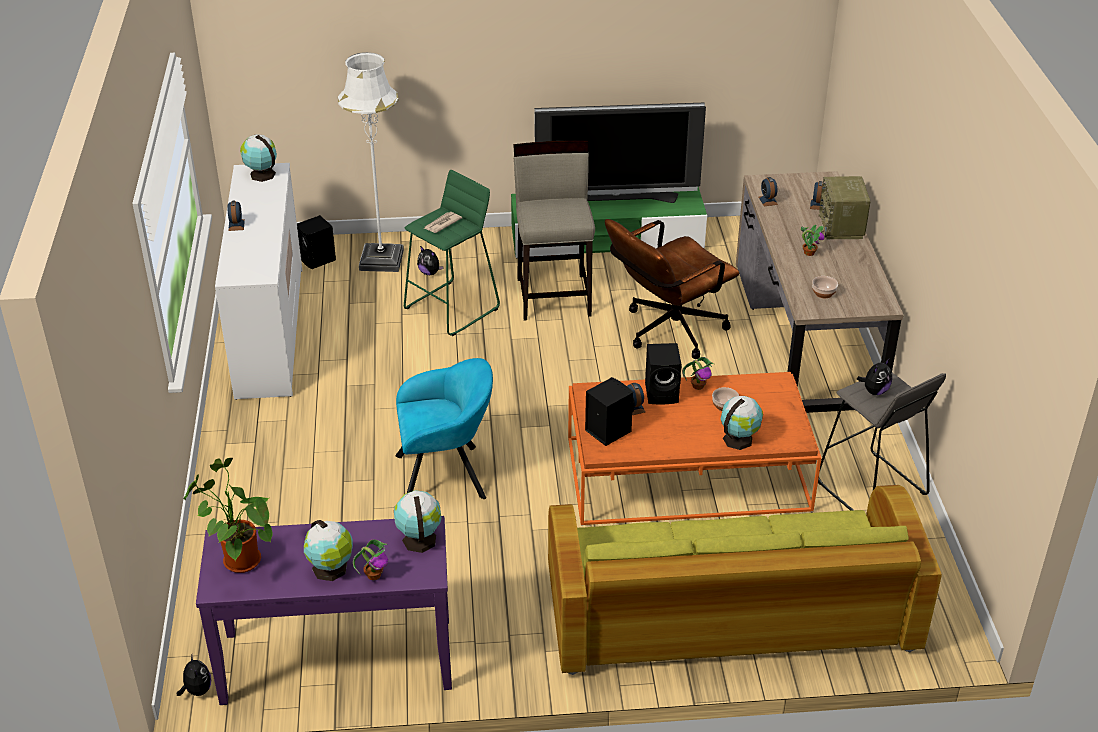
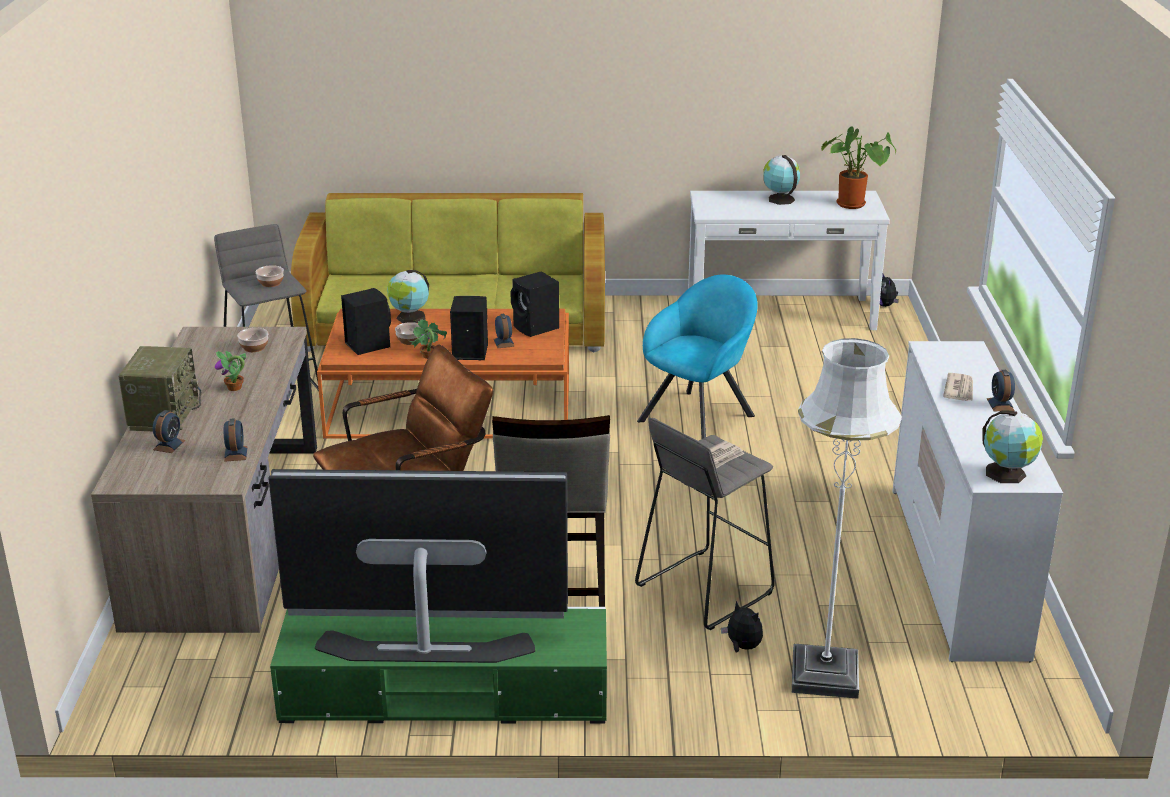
camera: 175 degrees left, 10 degrees down
purple console table [196,516,452,705] -> white console table [688,191,890,330]
black speaker [297,215,336,269] -> black speaker moved to [341,288,391,355]
potted plant [353,539,388,580] -> none
globe [394,490,442,553] -> none
turquoise armchair [395,358,493,499] -> turquoise armchair turned 135 degrees clockwise [637,275,758,439]
green stool [404,170,500,336] -> grey stool [635,418,775,630]
plush toy [857,359,892,395] -> bowl [256,265,284,287]
none -> newspaper [943,373,973,401]

